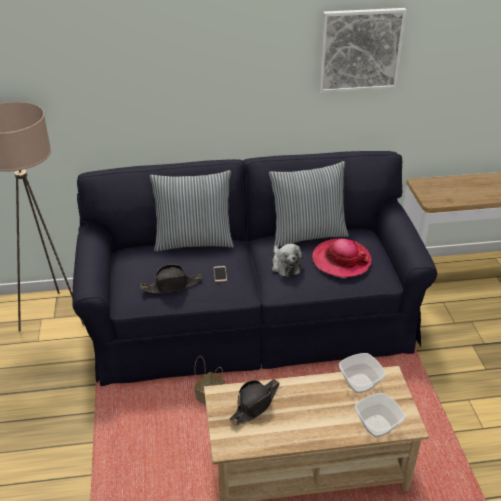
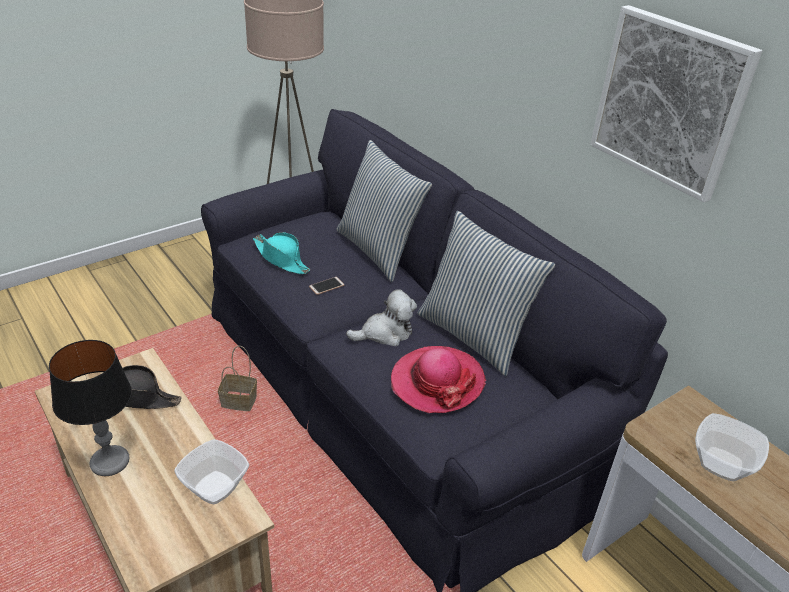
camera: 60 degrees right, 0 degrees up
black hat [140,264,203,293] -> turquoise hat [253,232,310,274]
plush toy [272,244,303,277] -> plush toy turned 150 degrees counterclockwise [346,289,417,346]
bowl [355,393,406,437] -> bowl moved to [695,413,769,481]
none -> table lamp [49,340,132,476]

